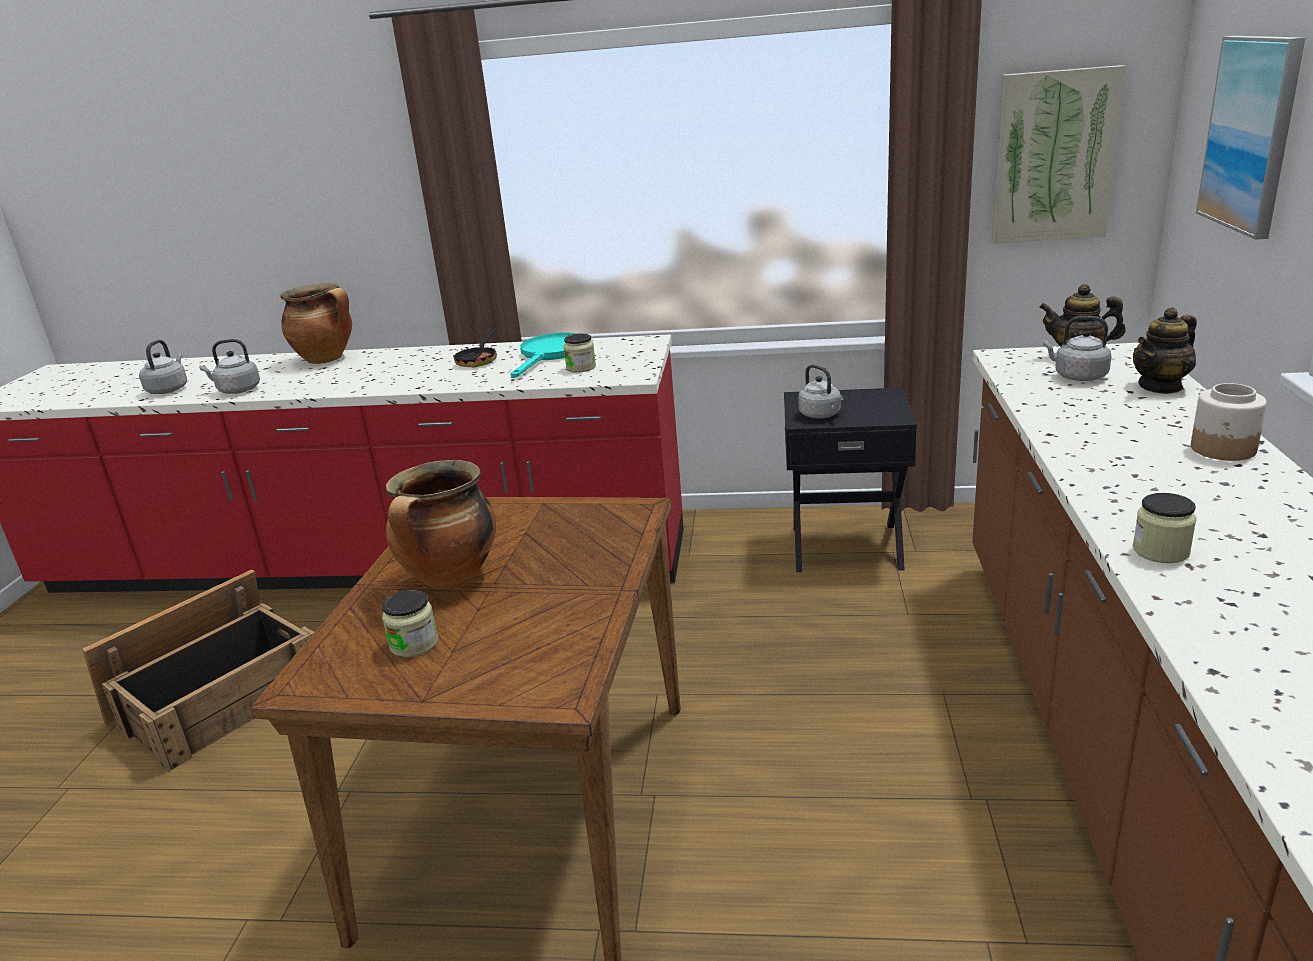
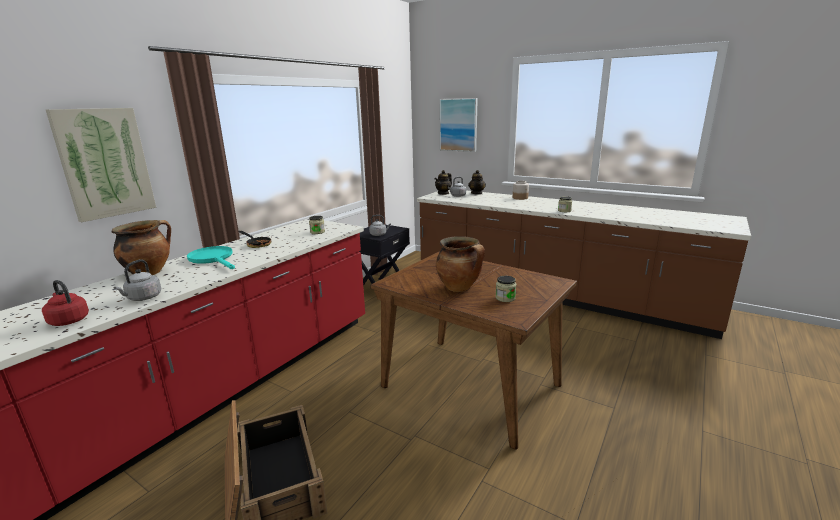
camera: 65 degrees left, 5 degrees down
grey kettle [139,340,187,394] -> red kettle [42,280,89,326]
turquoise frying pan [510,333,577,378] -> turquoise frying pan moved to [187,246,235,269]
picture [992,65,1126,243] -> picture moved to [46,108,156,222]

